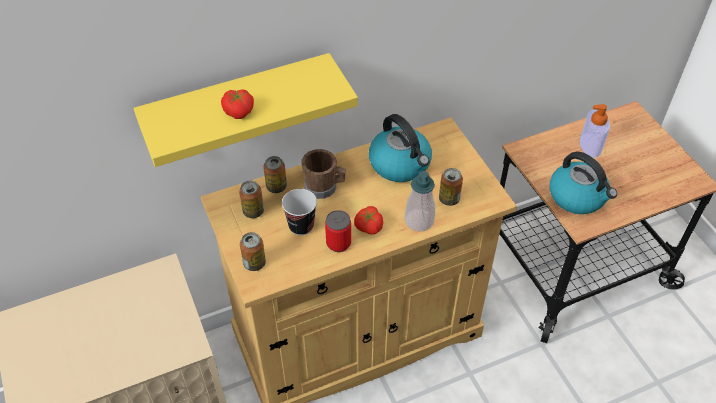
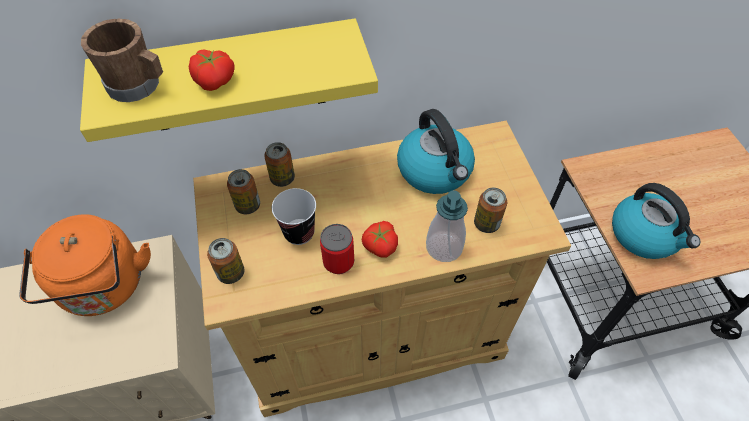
camera: 10 degrees right, 5 degrees up
brown mug [302,149,346,199] -> brown mug moved to [81,18,163,102]
soap dispenser [580,104,610,158] -> none
none -> orange kettle [19,214,151,316]

